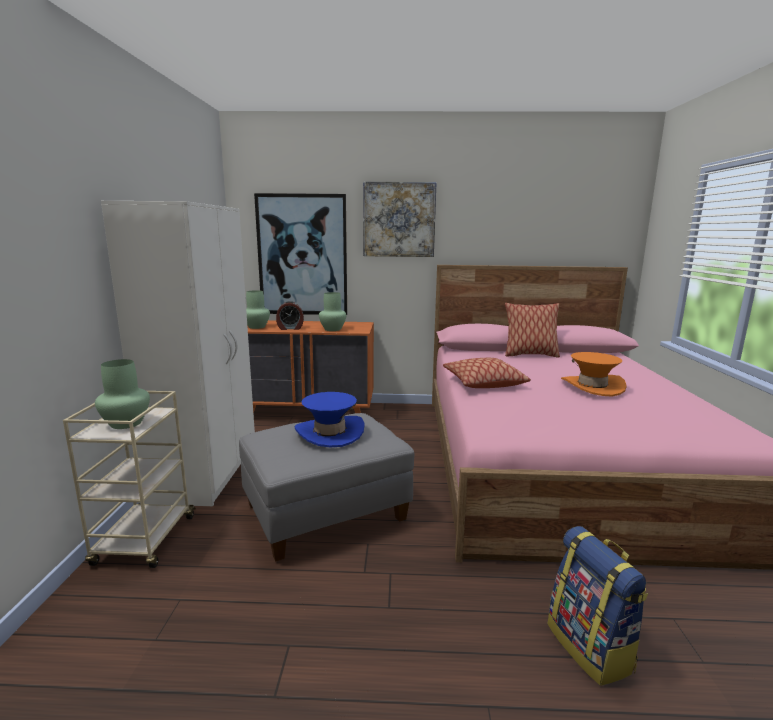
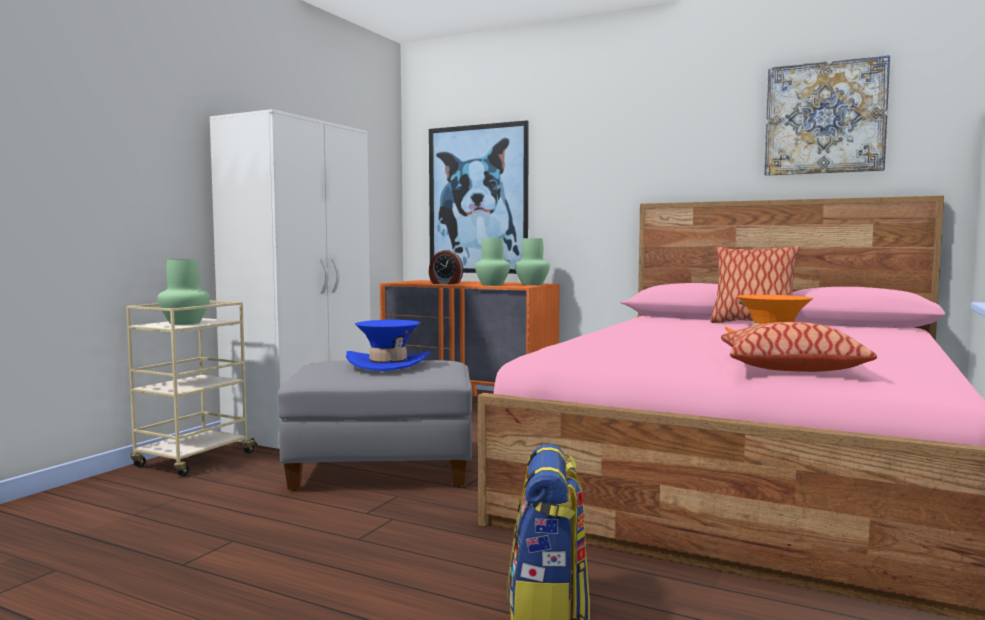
camera: 25 degrees right, 10 degrees down
green vase [246,290,270,329] -> green vase moved to [515,238,550,285]
picture [363,182,437,257] -> picture moved to [765,55,890,176]
pillow [443,358,531,388] -> pillow moved to [721,322,877,372]

